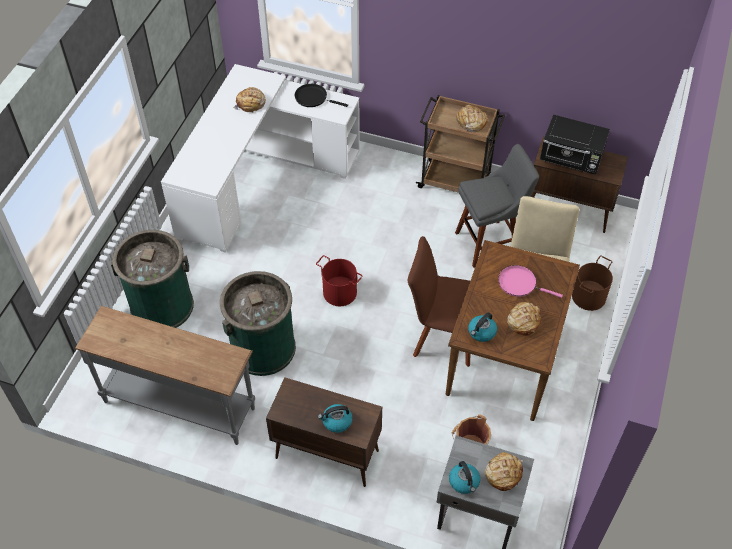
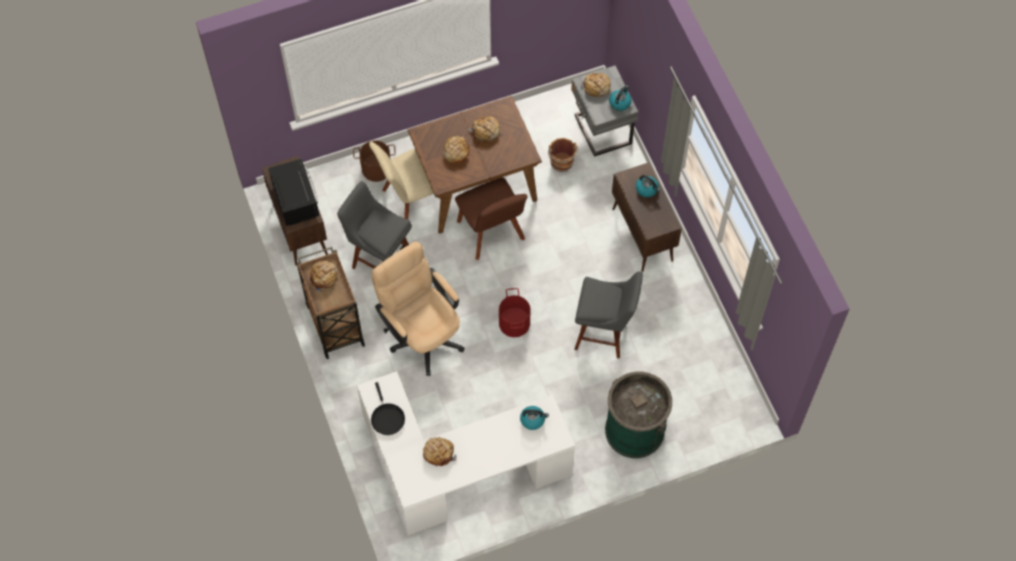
camera: 130 degrees left, 10 degrees up
grey console table [75,306,255,445] -> none
green trash can [220,271,296,376] -> grey stool [574,271,643,359]
kettle [468,313,497,342] -> kettle moved to [520,406,549,430]
pink frying pan [498,265,563,298] -> bread [443,136,469,163]
none -> beige office chair [372,241,465,376]

